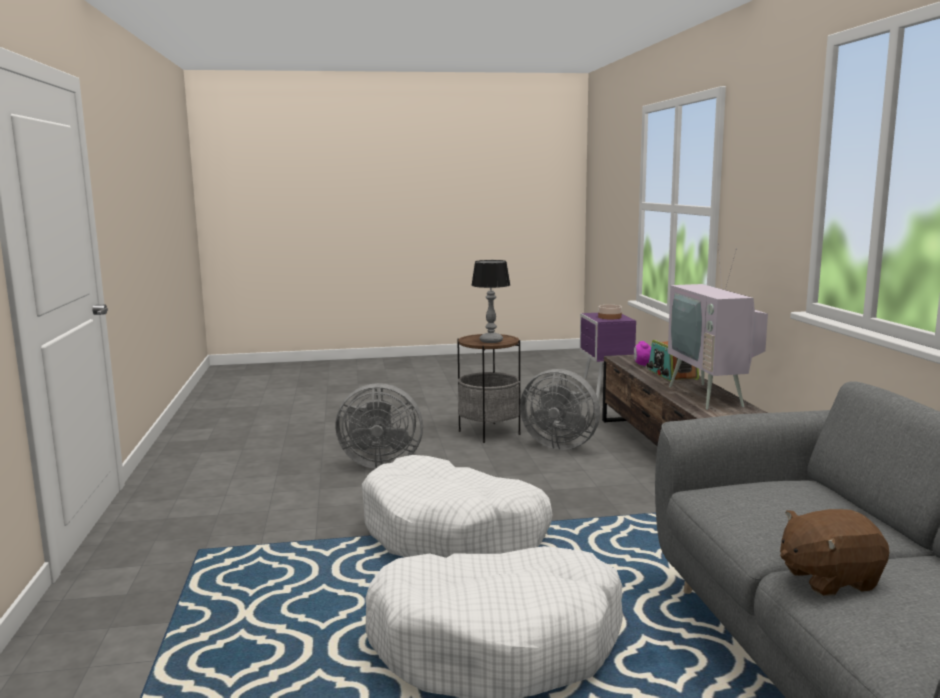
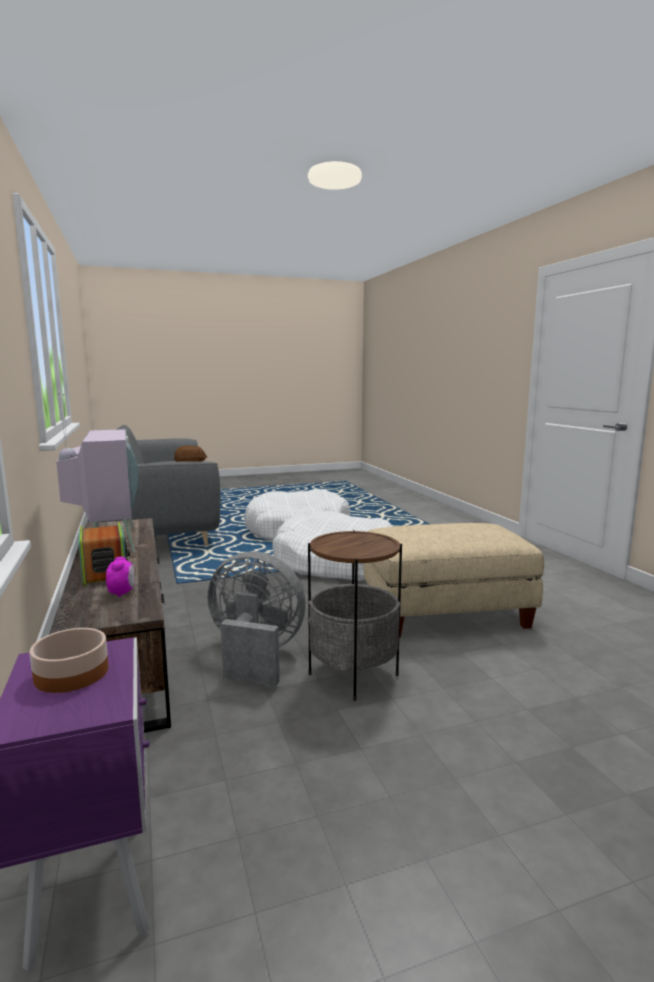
camera: 170 degrees right, 0 degrees up
grey fan [335,383,423,469] -> beige ottoman [364,523,544,638]
table lamp [471,260,510,343] -> none

